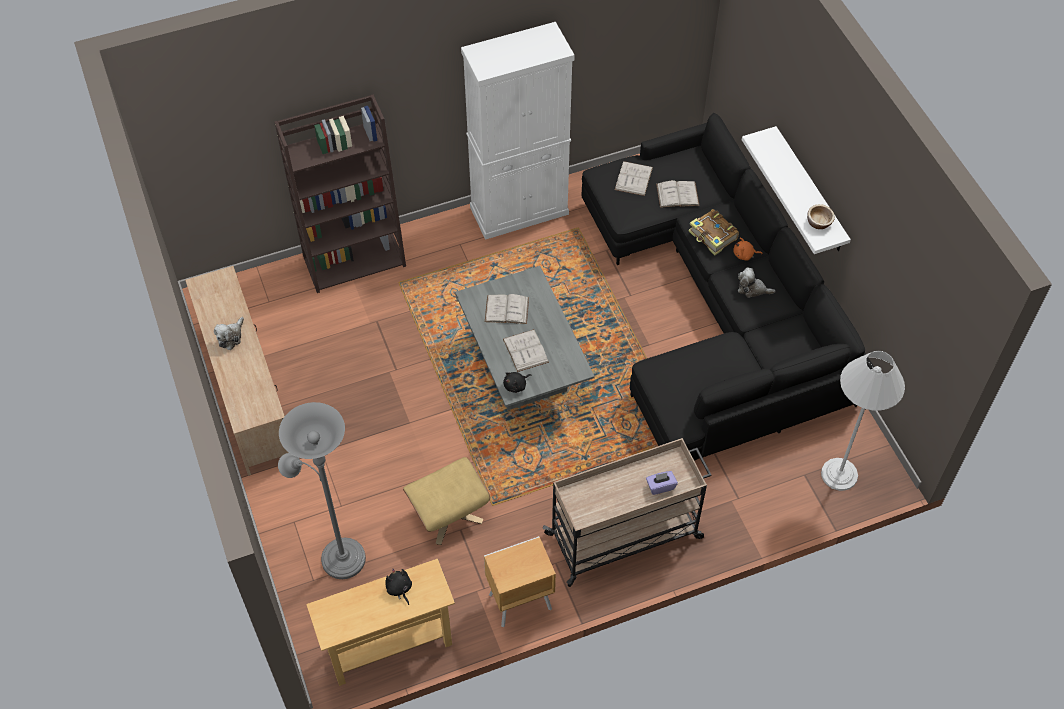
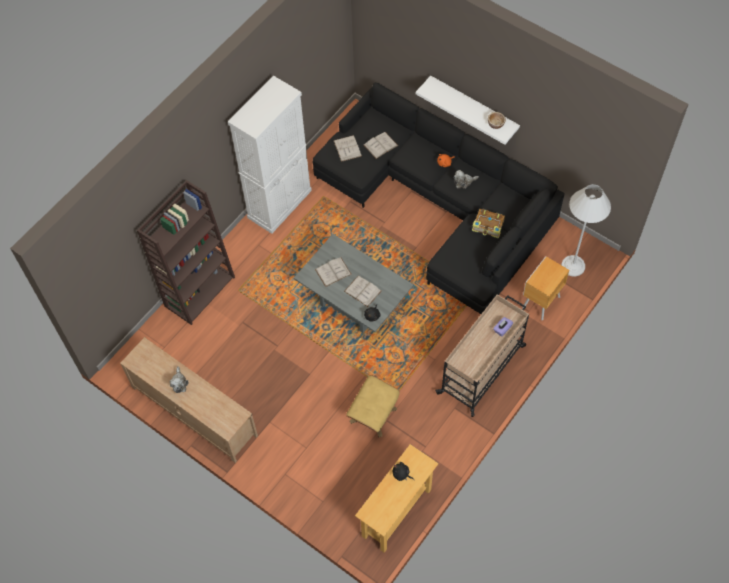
camera: 30 degrees left, 5 degrees up
grey floor lamp [278,402,366,579] -> none
brown nightstand [484,536,556,627] -> brown nightstand moved to [522,256,569,320]
book [689,209,739,255] -> book moved to [472,208,505,239]

